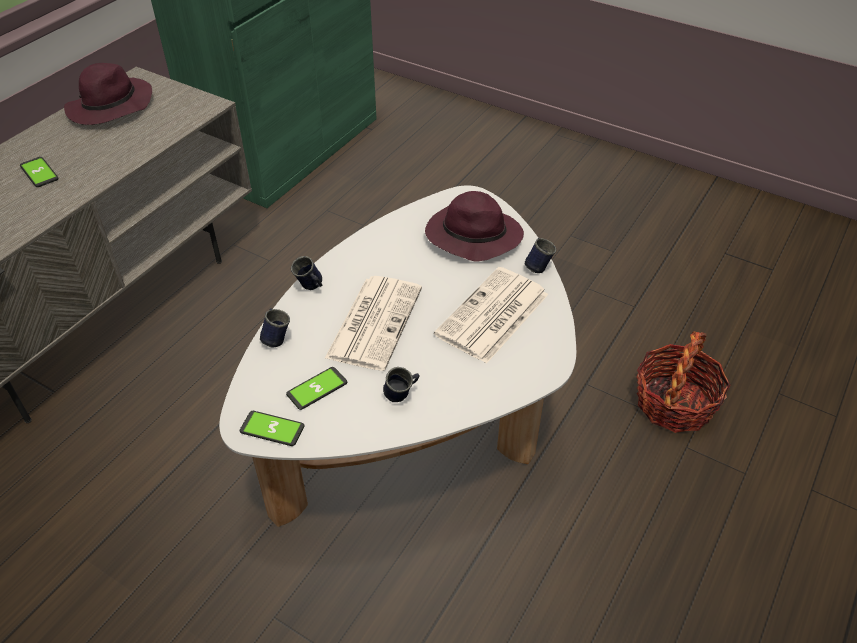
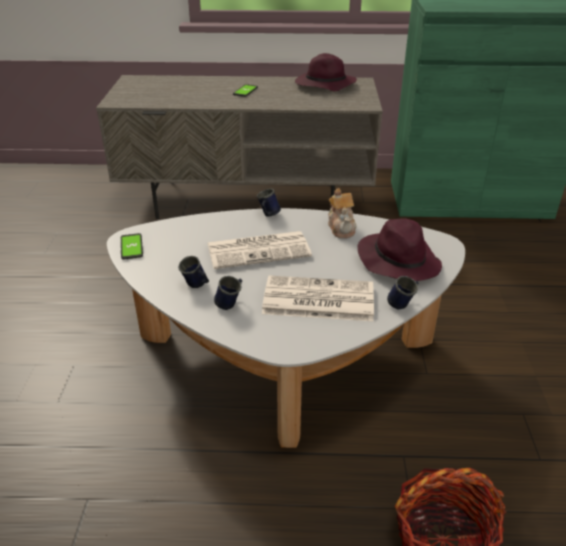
camera: 60 degrees right, 10 degrees down
blue mug [260,308,290,347] -> blue mug moved to [214,276,242,310]
phone [286,367,347,410] -> none
none -> teapot [328,188,357,238]

